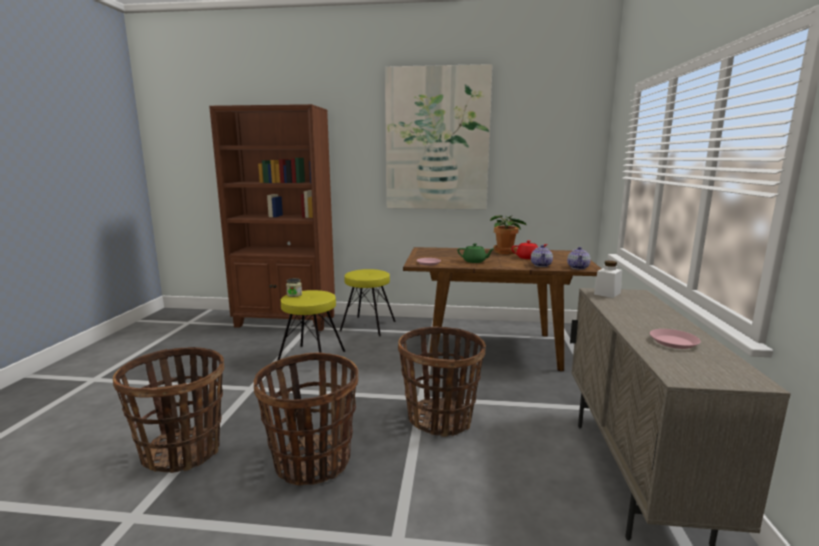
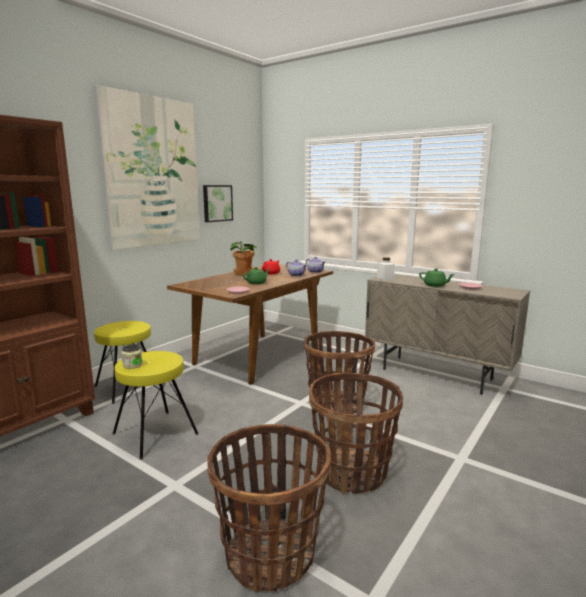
camera: 60 degrees left, 0 degrees up
none -> picture [203,185,233,222]
none -> green teapot [419,269,455,287]

